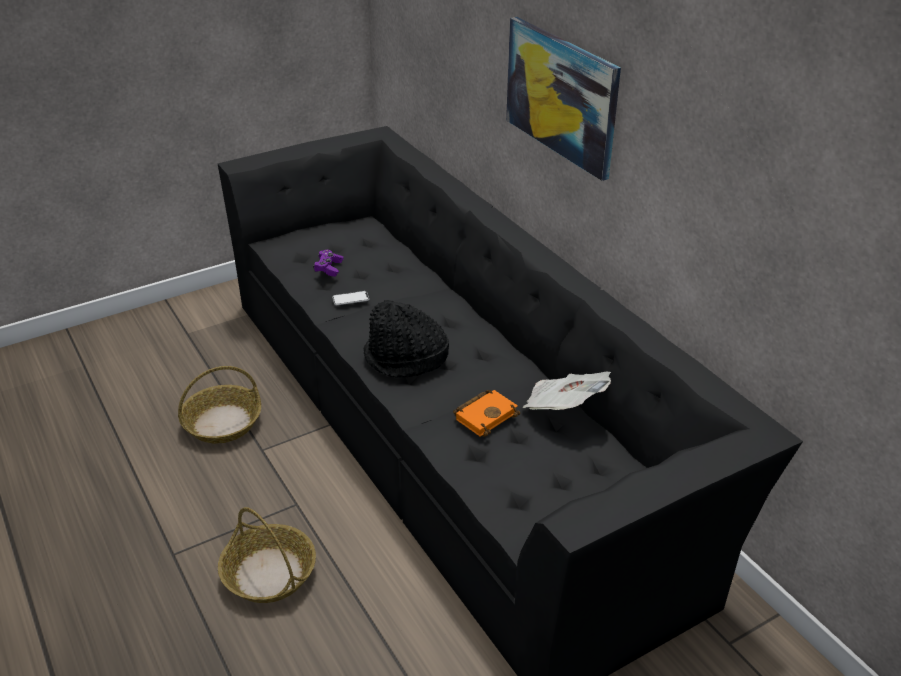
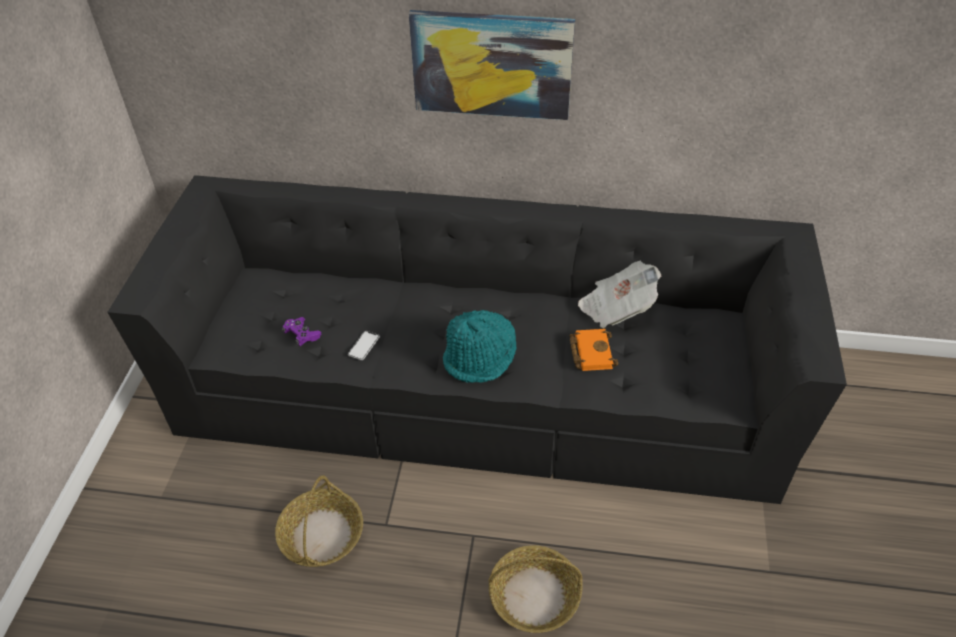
camera: 50 degrees left, 10 degrees up
black hat [364,300,449,377] -> turquoise hat [443,310,516,383]

